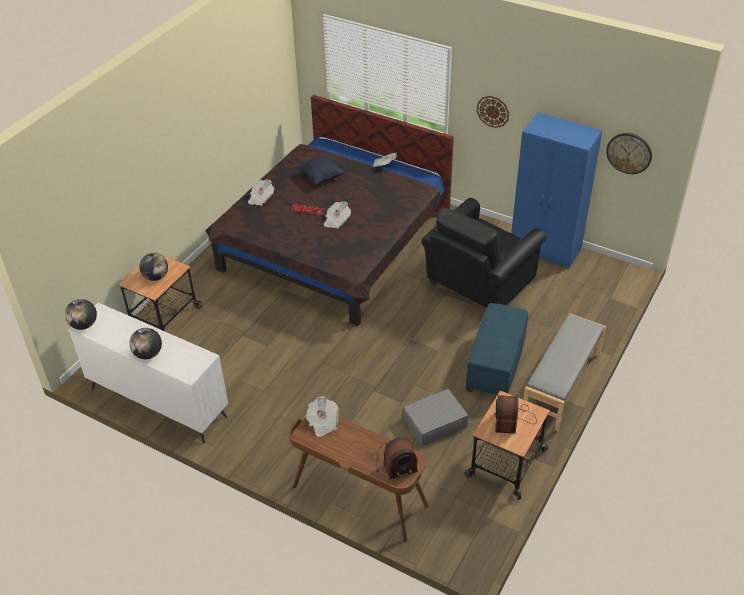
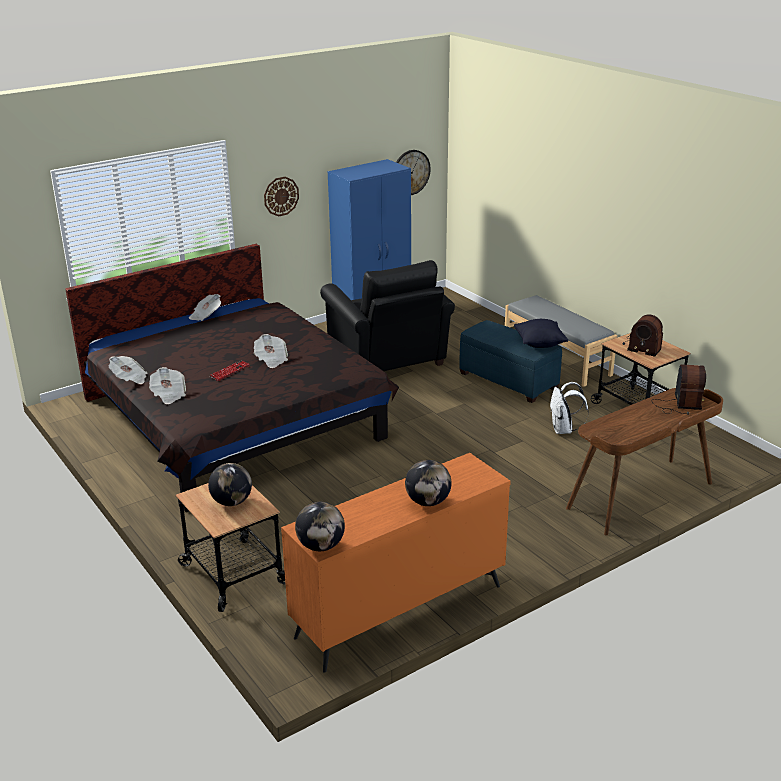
camera: 65 degrees left, 15 degrees down
white dresser [68,303,228,444] -> orange dresser [281,453,511,673]
black pillow [298,155,345,185] -> black pillow moved to [514,319,568,348]
newspaper [306,396,339,437] -> newspaper moved to [109,356,148,384]
grey suitcase [403,389,468,446] -> white backpack [550,382,589,434]

